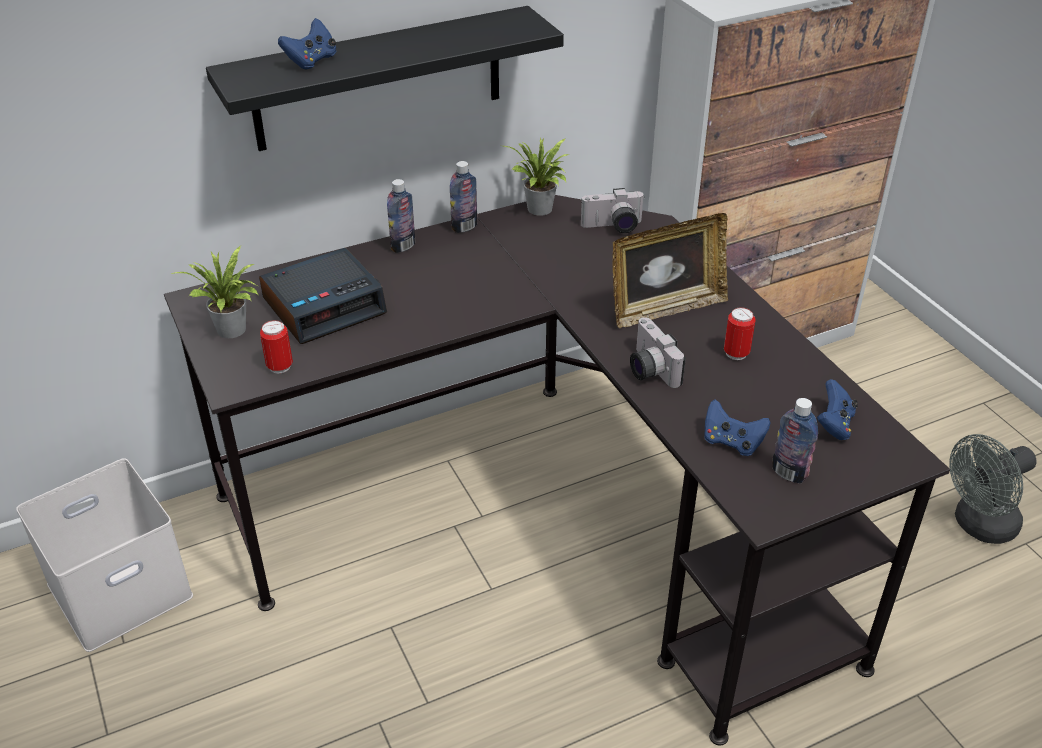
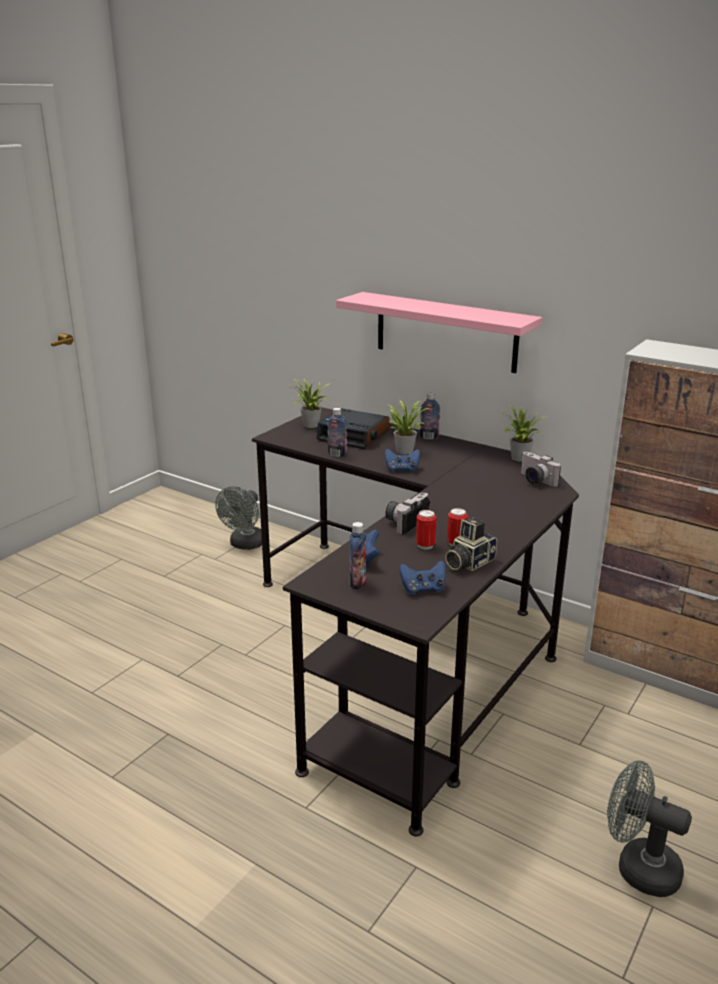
camera: 60 degrees right, 15 degrees down
white storage box [16,458,193,652] -> grey fan [215,486,262,550]
black shelf [206,6,564,151] -> pink shelf [336,292,542,373]
can [260,320,293,374] -> can moved to [416,510,436,549]
blue game controller [278,18,336,70] -> blue game controller moved to [385,449,420,472]
bottle [450,161,478,233] -> bottle moved to [328,408,347,457]
picture frame [612,213,728,328] -> none
none -> potted plant [388,400,431,455]
none -> camera [445,518,497,571]

